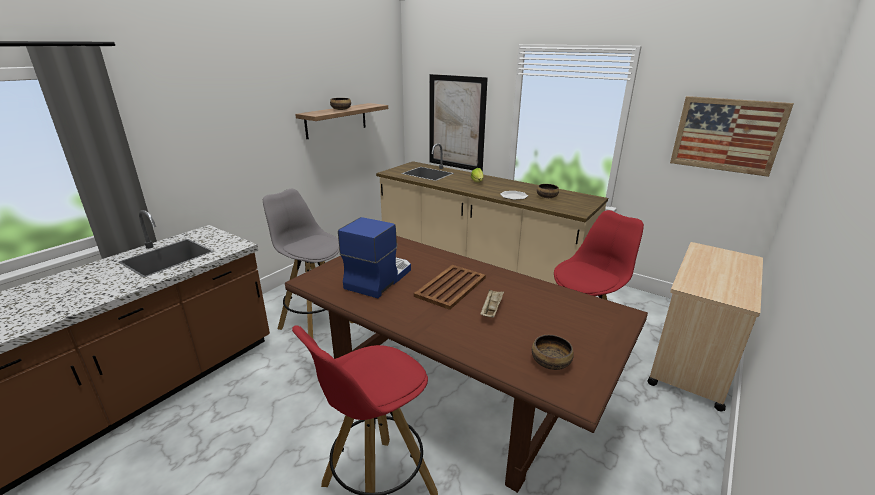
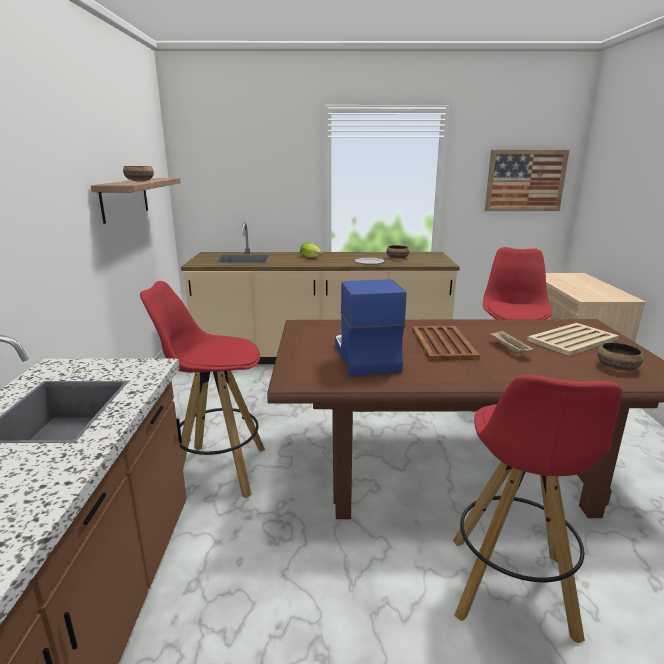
camera: 35 degrees left, 5 degrees down
grey stool [263,189,354,338] -> red stool [140,281,265,498]
picture [430,74,488,172] -> none
none -> beige tray [527,323,619,356]

